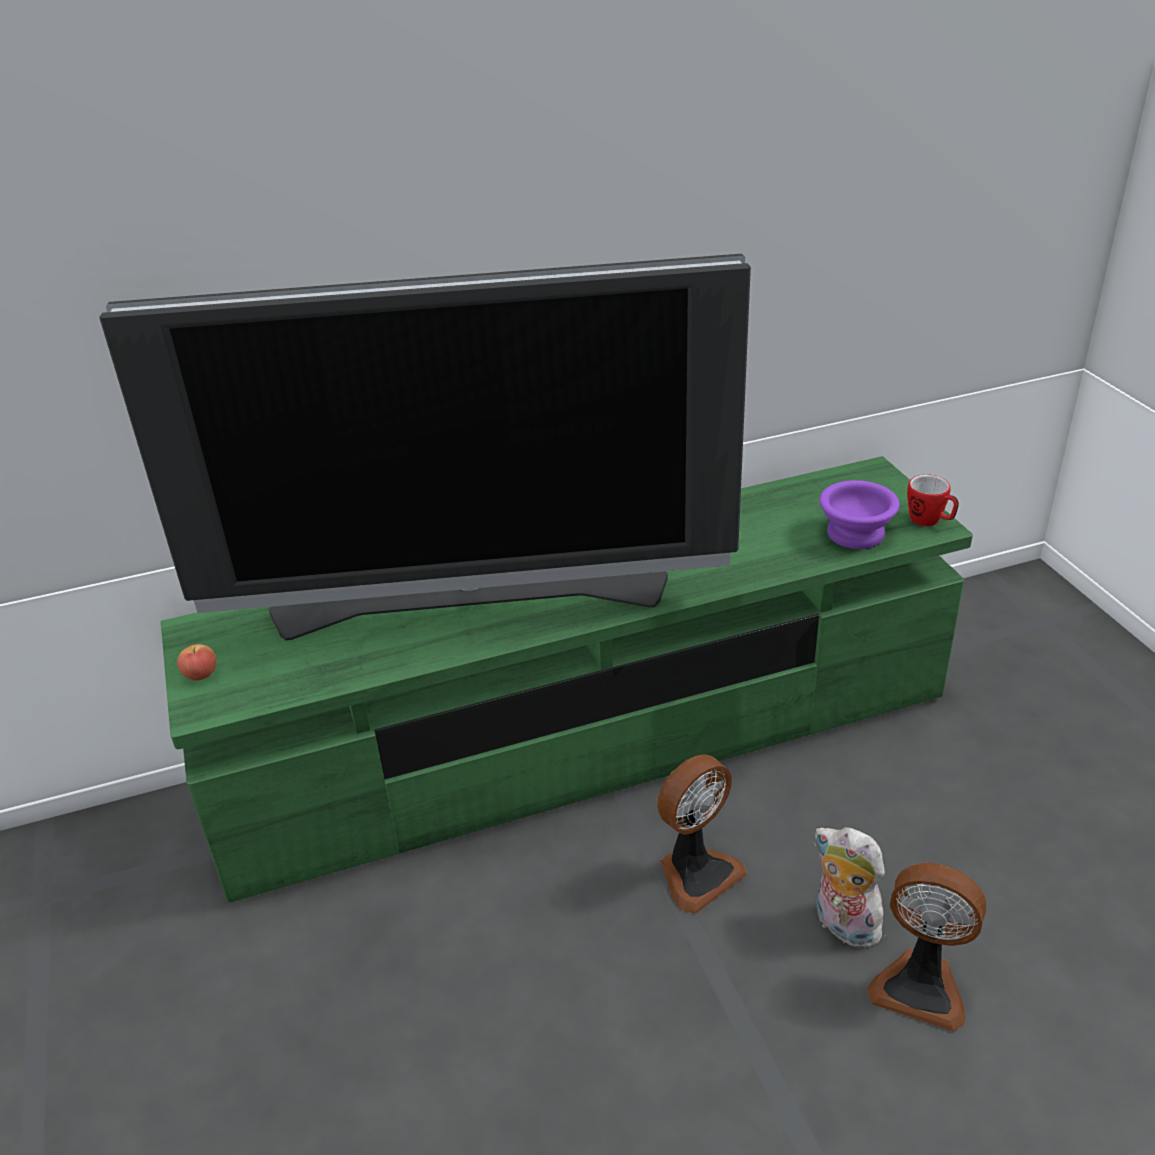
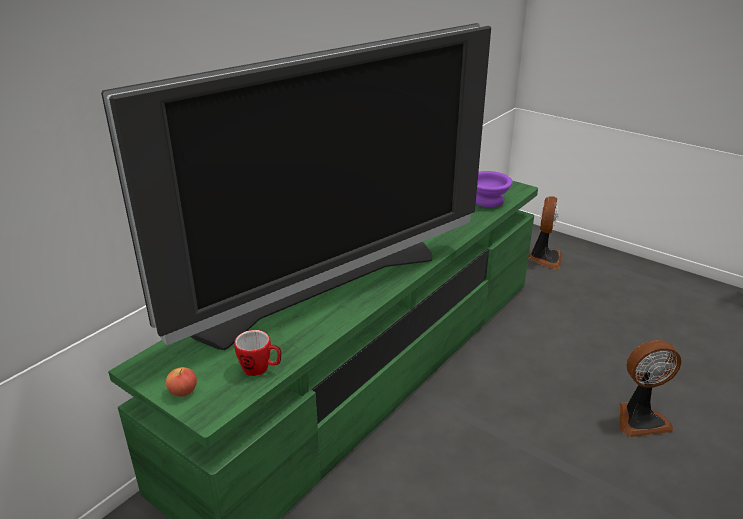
camera: 35 degrees left, 5 degrees down
fan [657,754,747,914] -> fan moved to [528,196,562,269]
plush toy [814,827,885,949] -> none
mug [907,474,959,526] -> mug moved to [234,330,281,376]

